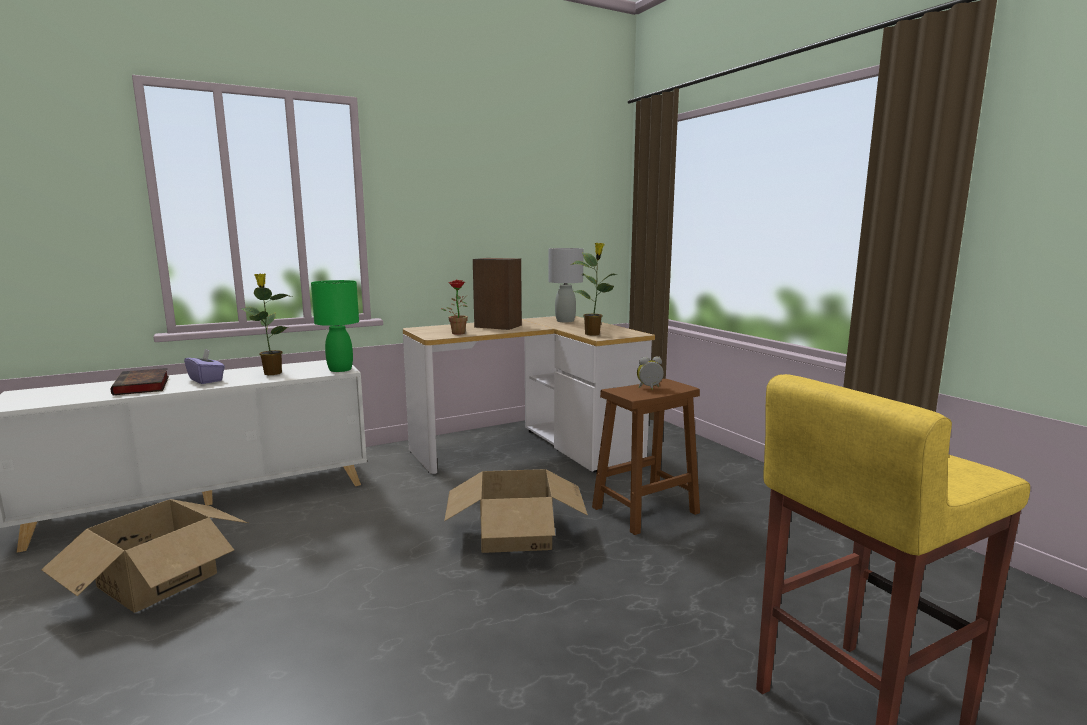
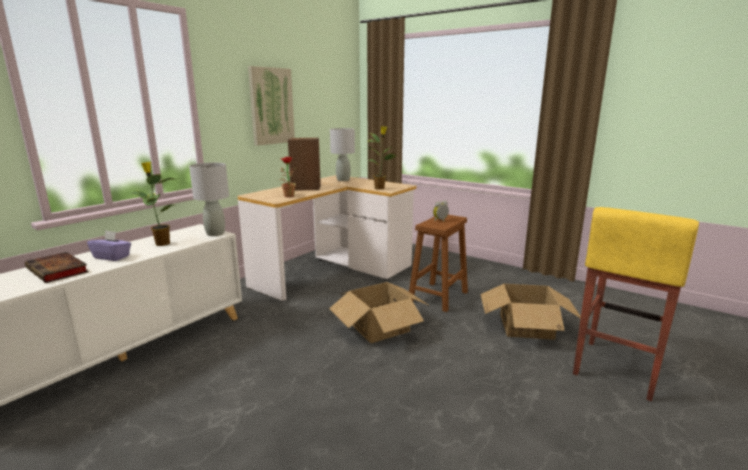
camera: 25 degrees left, 5 degrees up
cardboard box [41,499,248,613] -> cardboard box moved to [480,284,581,340]
green table lamp [311,280,359,372] -> grey table lamp [189,163,229,236]
none -> picture [248,66,295,146]

